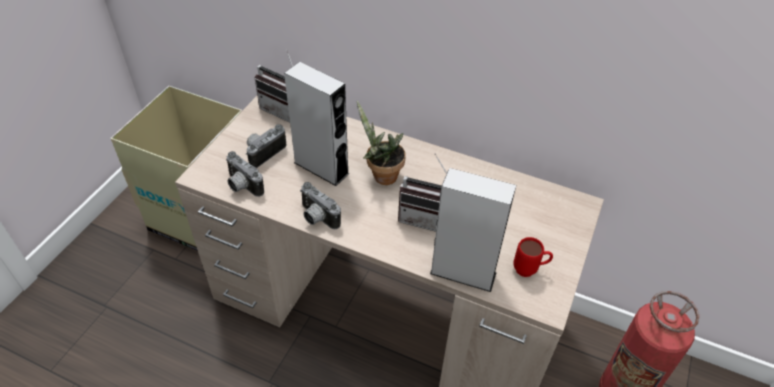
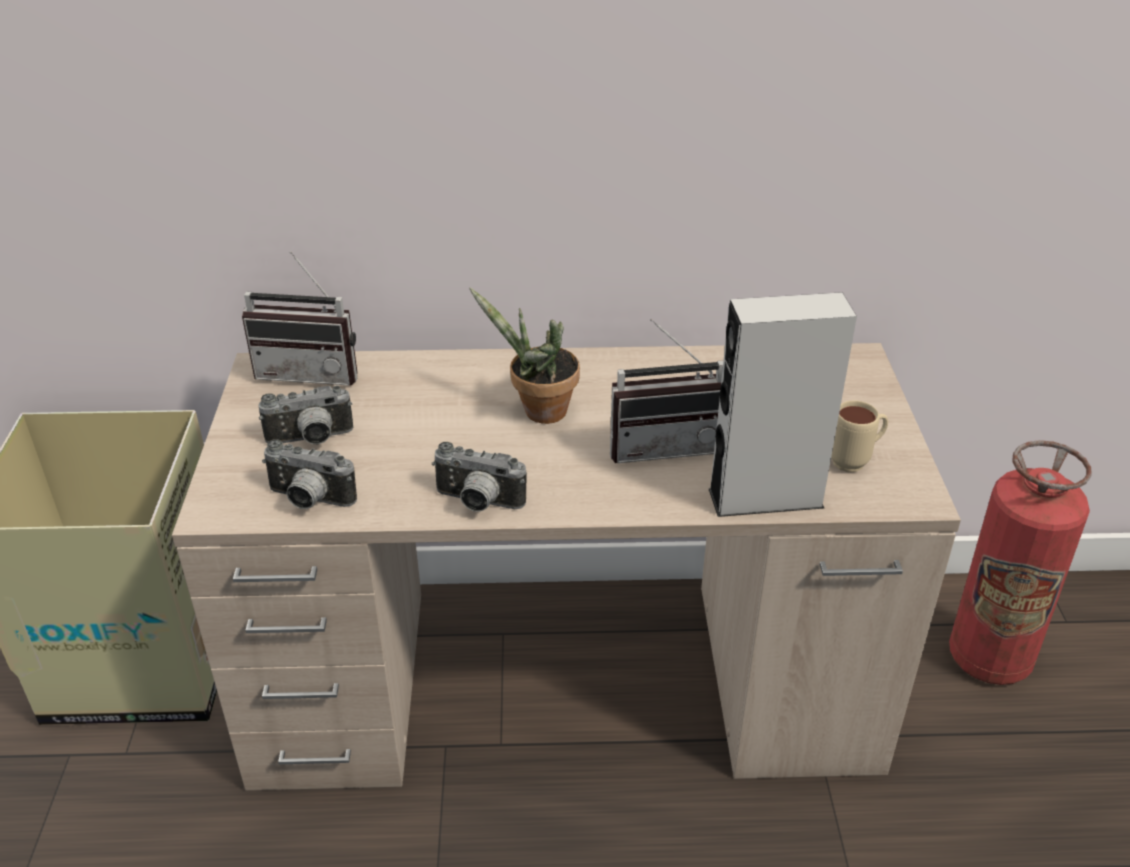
camera: 25 degrees left, 10 degrees down
camera [246,124,286,168] -> camera turned 120 degrees counterclockwise [259,386,353,444]
grey speaker [284,62,350,186] -> none
red mug [513,237,553,277] -> beige mug [831,401,888,472]

